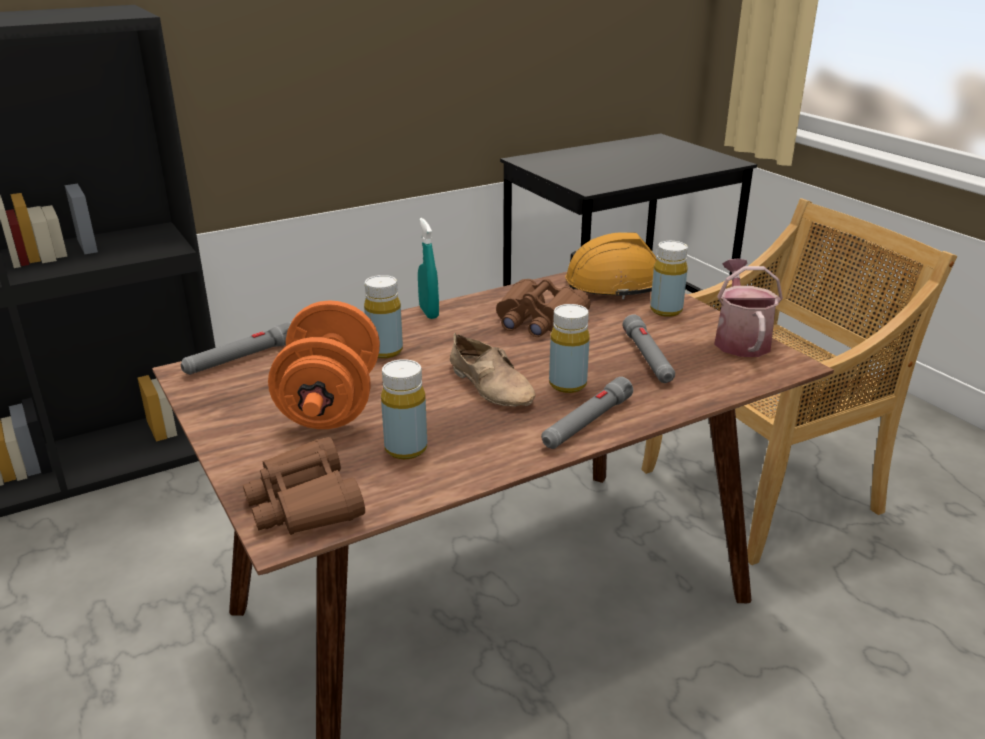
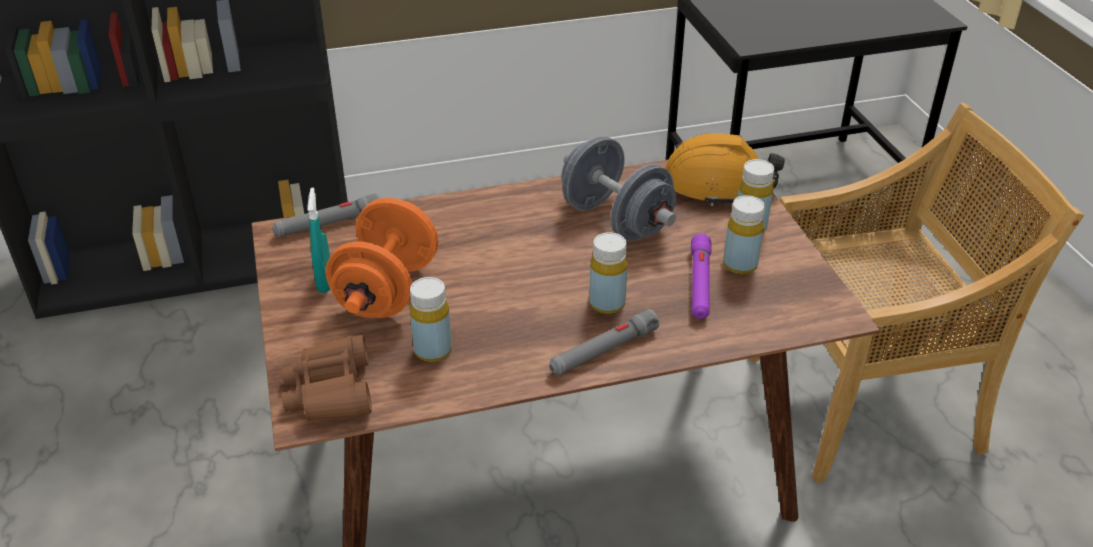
camera: 15 degrees right, 10 degrees up
yellow bottle [364,275,403,358] -> yellow bottle moved to [723,195,765,274]
turquoise spray bottle [418,218,439,319] -> turquoise spray bottle moved to [308,188,330,293]
beige shoe [450,332,535,407] -> none
brown binoculars [496,279,591,337] -> grey dumbbell [561,136,676,241]
grey flashlight [623,315,675,383] -> purple flashlight [691,234,711,319]
watering can [714,258,783,357] -> none

